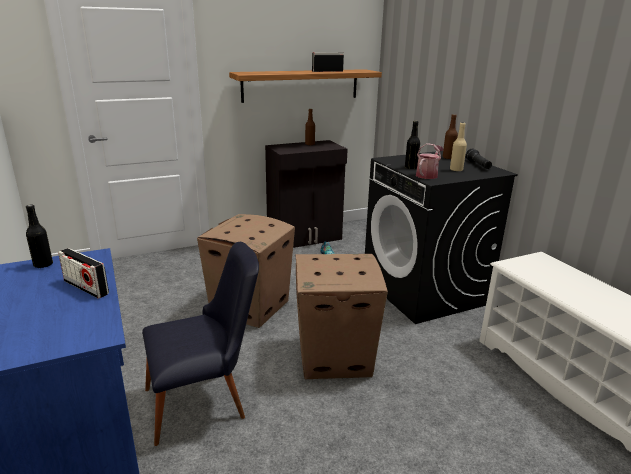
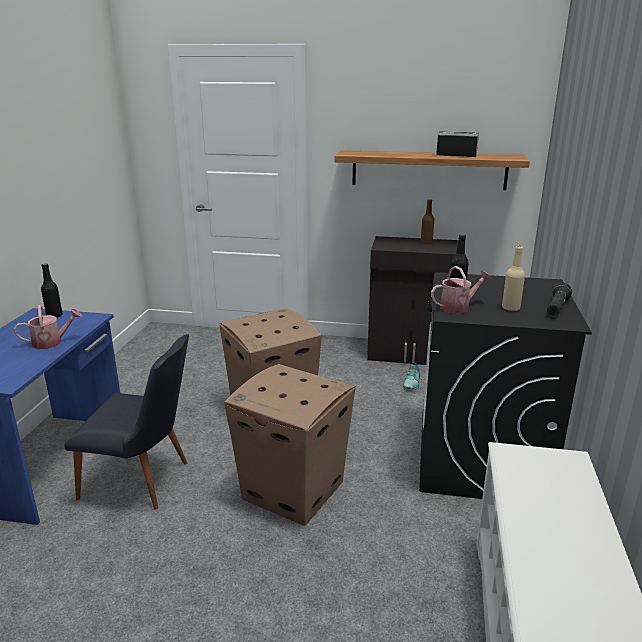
camera: 35 degrees right, 0 degrees up
radio [58,248,109,299] -> watering can [14,305,82,349]
brown bottle [443,114,458,159] -> none

